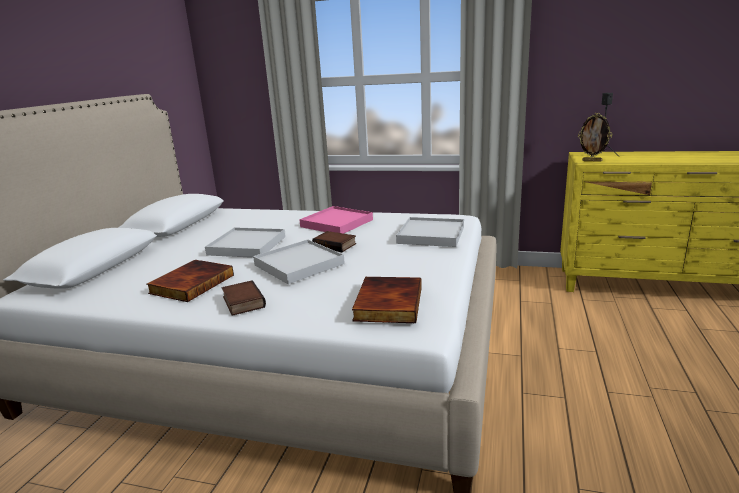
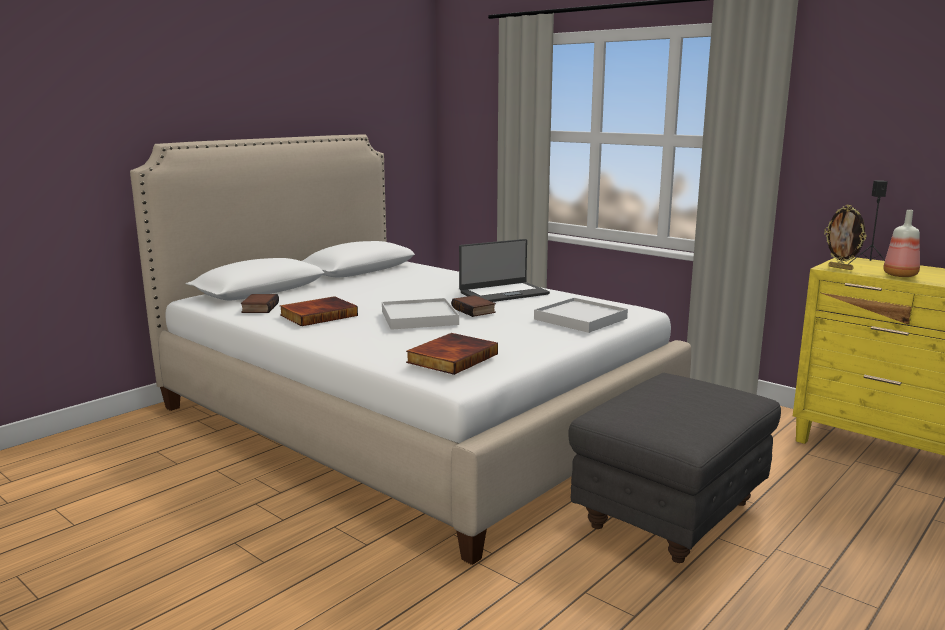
camera: 25 degrees right, 5 degrees down
white tray [205,227,285,258] -> none
book [222,280,266,316] -> book moved to [241,294,279,313]
pink tray [299,206,373,234] -> laptop [459,239,550,302]
none -> grey ottoman [568,373,781,563]
none -> bottle [883,210,920,277]

